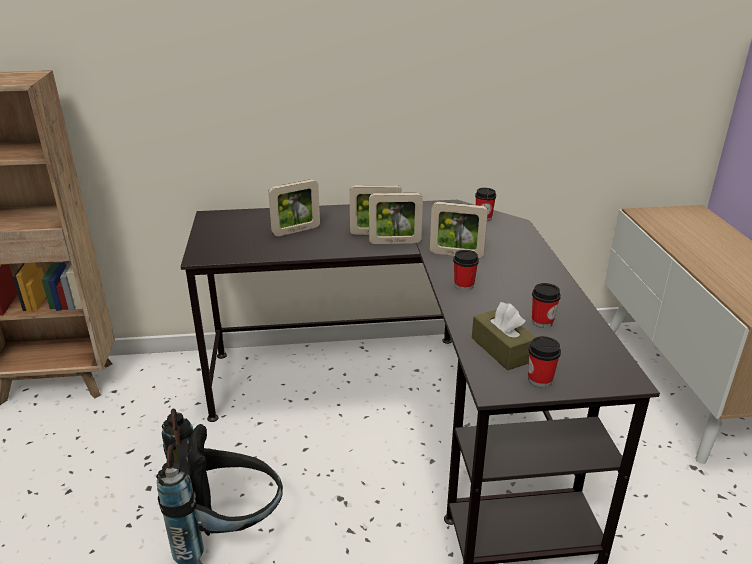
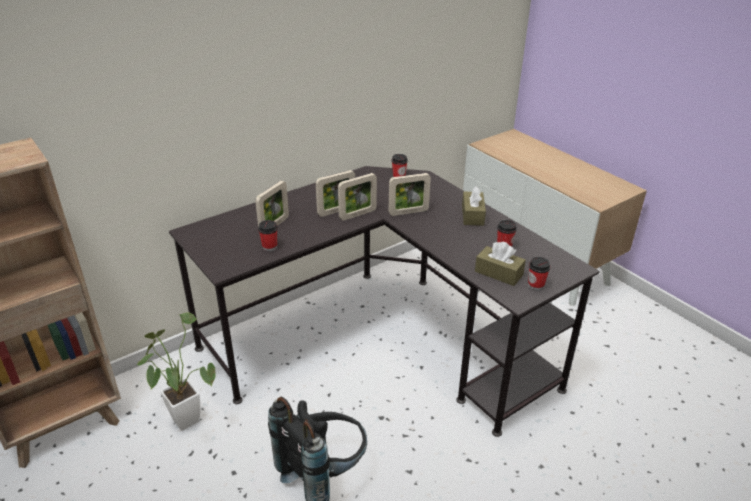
camera: 30 degrees left, 5 degrees up
cup [453,250,479,291] -> cup moved to [258,220,278,251]
none -> potted plant [137,312,216,431]
none -> brown tissue box [462,186,486,226]

